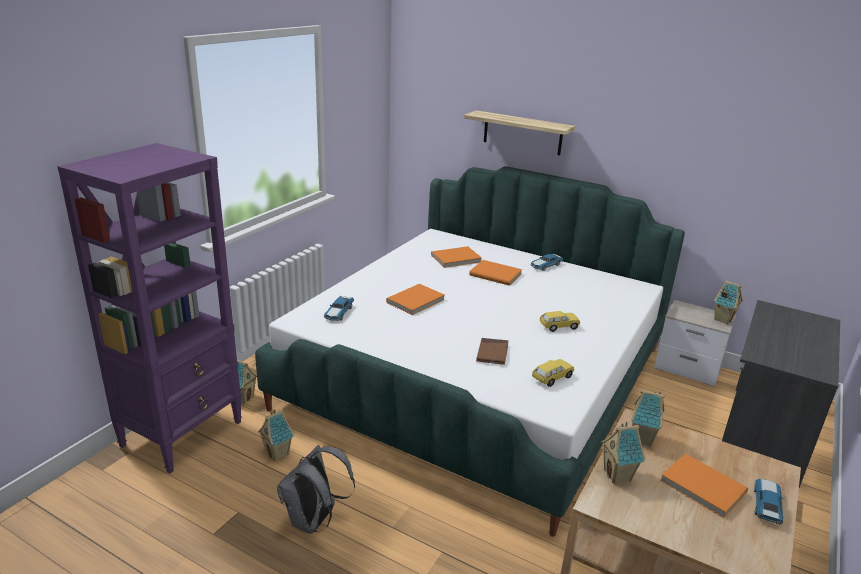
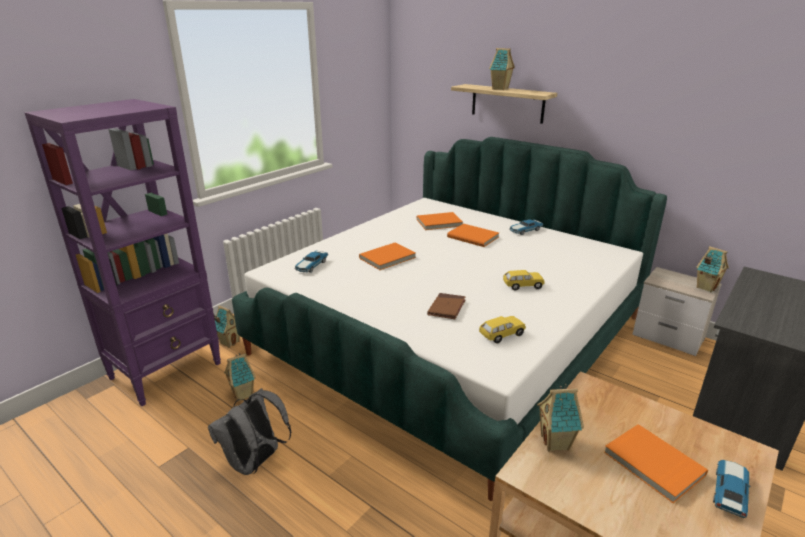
camera: 10 degrees right, 0 degrees up
toy house [631,389,665,447] -> toy house moved to [489,48,515,90]

